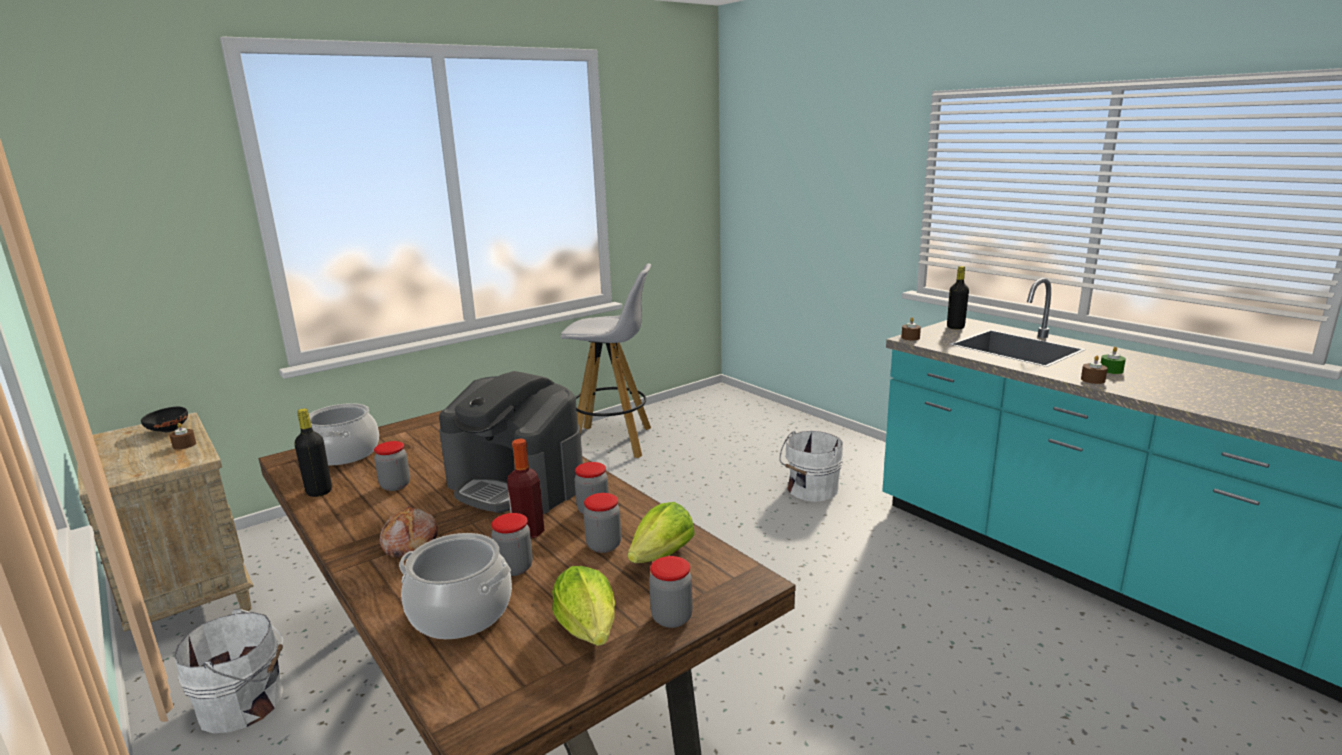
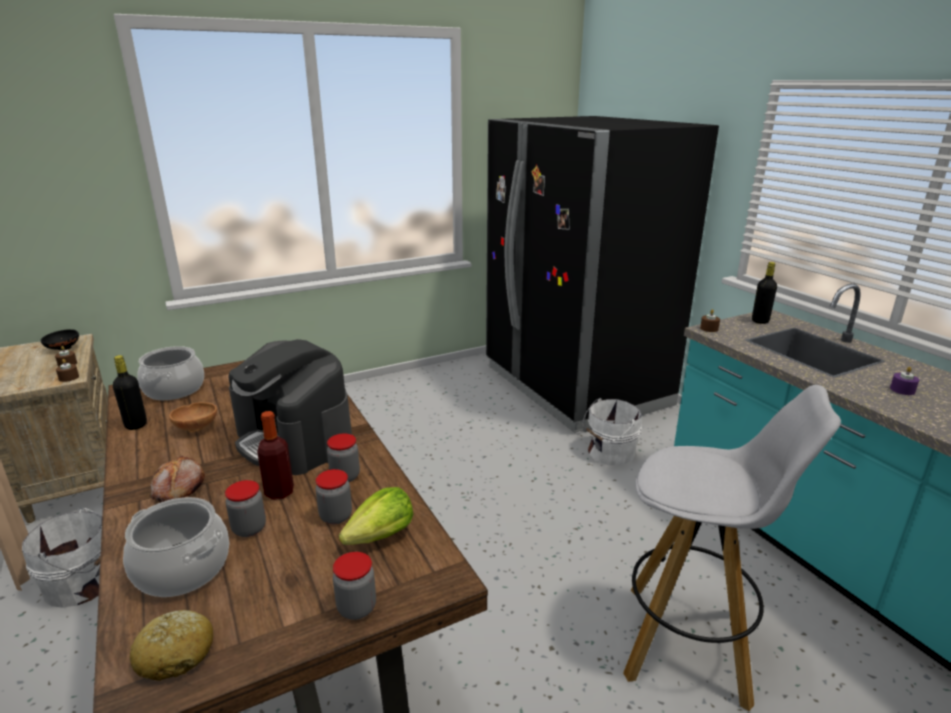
camera: 10 degrees right, 5 degrees up
jar [374,441,410,491] -> brown bowl [169,402,217,432]
lettuce [552,566,615,646] -> none
white stool [561,264,651,458] -> white stool moved to [623,385,841,711]
brown candle [1081,355,1108,384] -> brown candle moved to [56,359,79,382]
green candle [1101,347,1126,374] -> purple candle [890,367,919,395]
none -> bread [130,610,213,681]
none -> black fridge [486,116,719,433]

